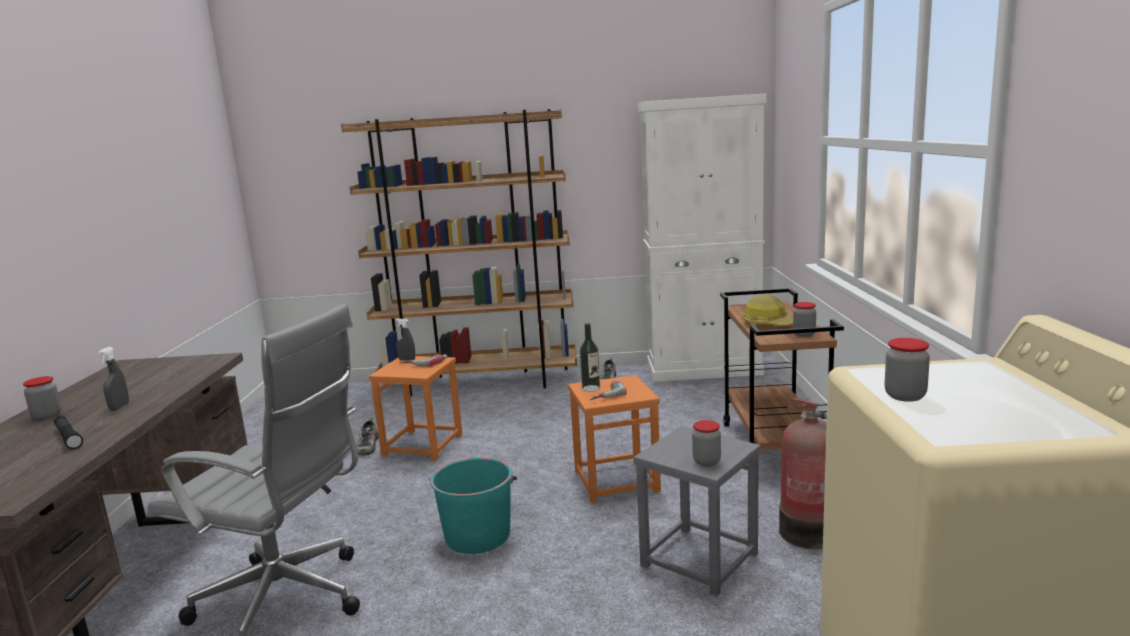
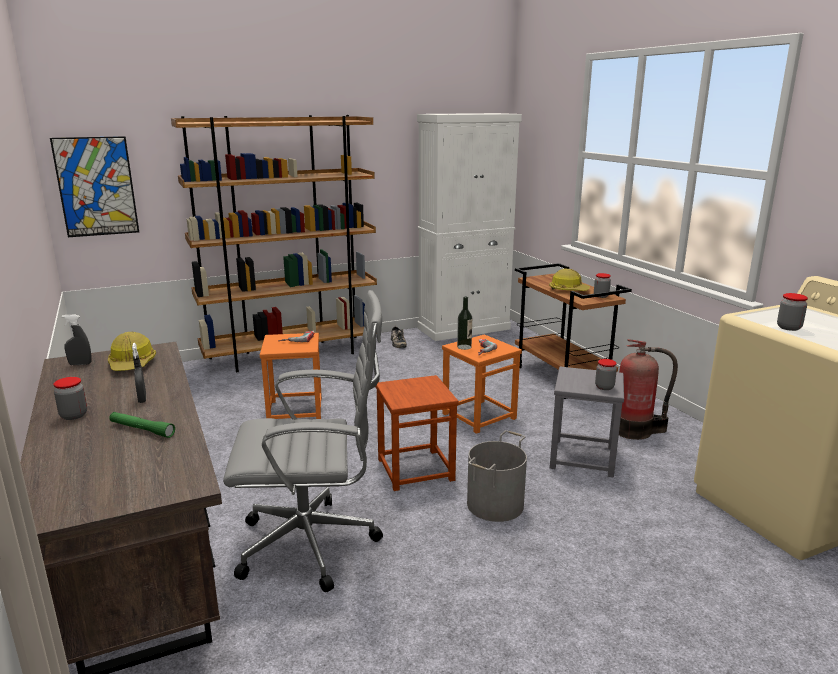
camera: 25 degrees left, 5 degrees up
black flashlight [54,416,83,449] -> green flashlight [109,412,175,438]
shoe [356,418,379,456] -> none
grey spray bottle [395,319,415,361] -> grey spray bottle moved to [62,314,92,365]
turquoise bucket [429,457,517,554] -> brown stool [375,375,459,491]
none -> picture [50,136,139,237]
none -> hard hat [108,332,156,371]
none -> grey bucket [467,430,527,522]

